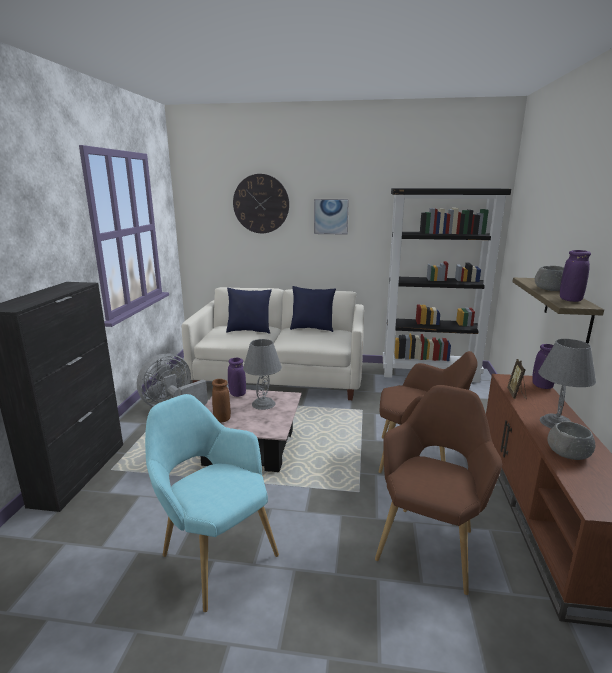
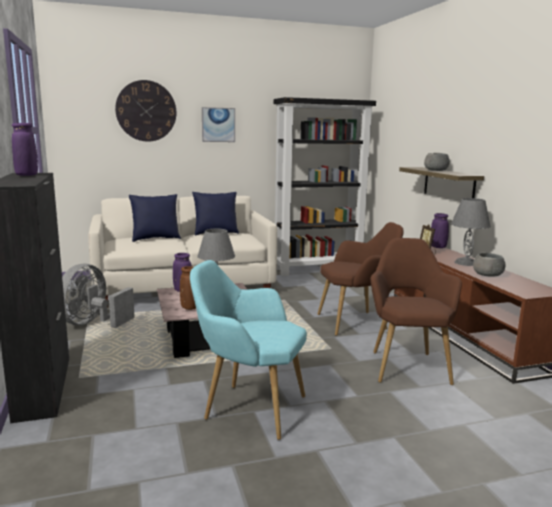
camera: 25 degrees left, 5 degrees down
purple vase [560,250,591,302] -> purple vase moved to [12,123,38,176]

